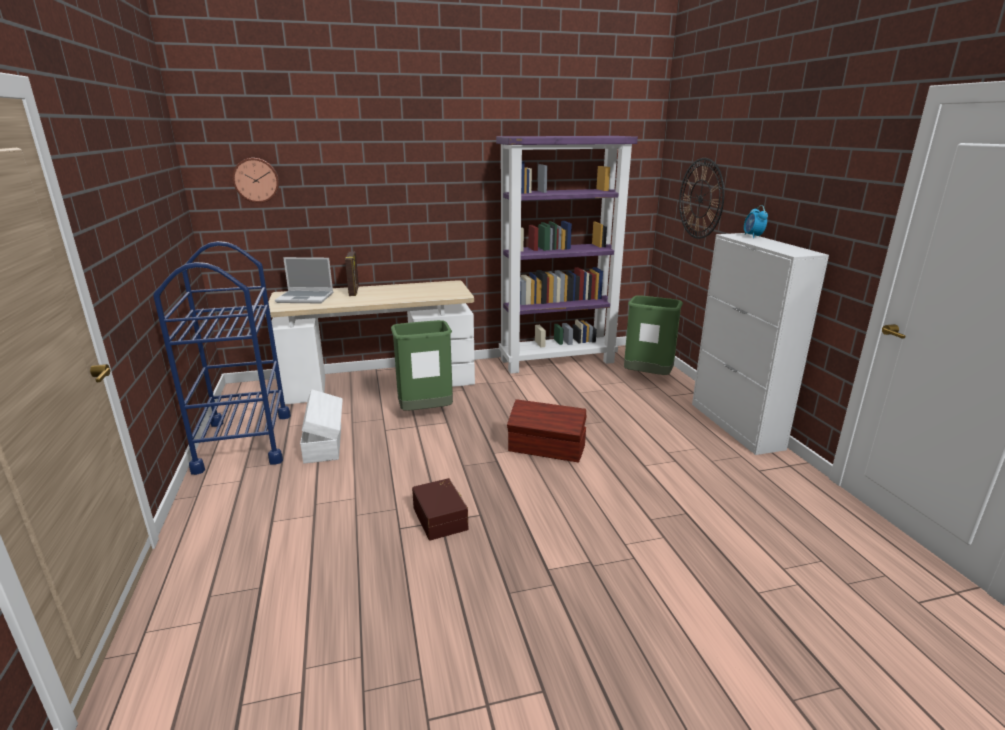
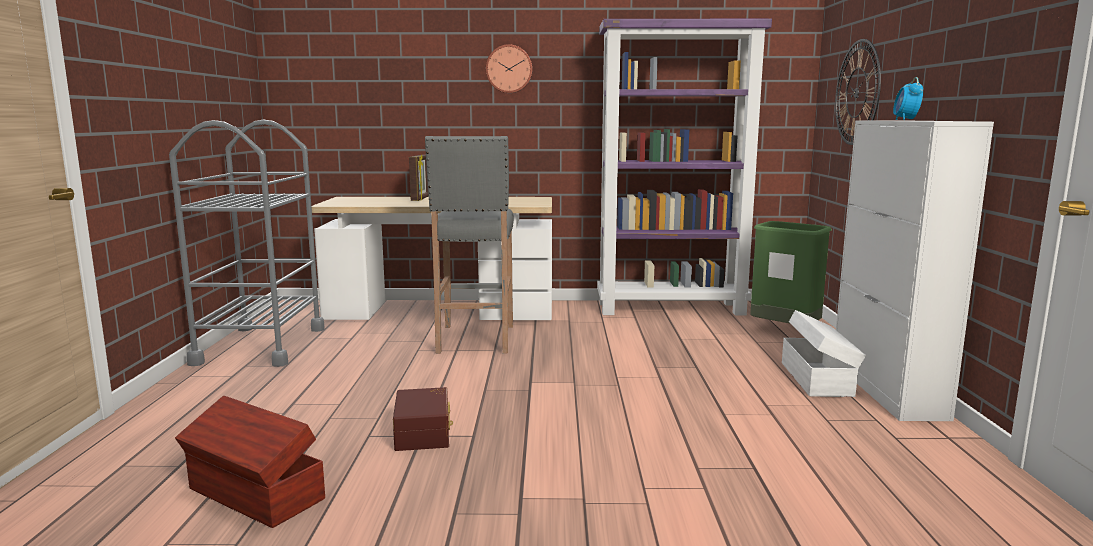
camera: 15 degrees right, 10 degrees down
blue cart [153,241,291,475] -> grey cart [169,120,325,367]
wall clock [232,158,279,203] -> wall clock moved to [486,44,533,93]
laptop [275,257,333,304] -> none
white storage box [300,389,343,464] -> white storage box moved to [782,310,866,397]
green trash can [391,320,453,411] -> grey stool [425,136,514,354]
brown storage box [507,399,587,463] -> brown storage box moved to [175,396,325,528]

